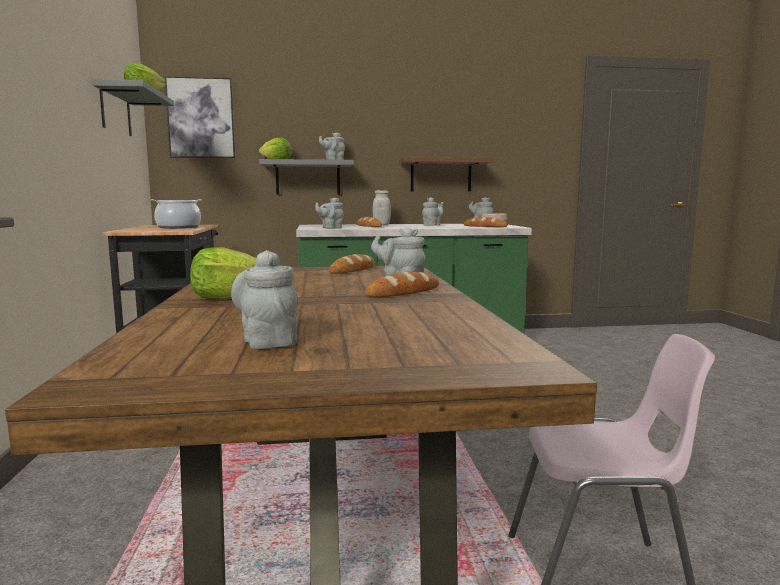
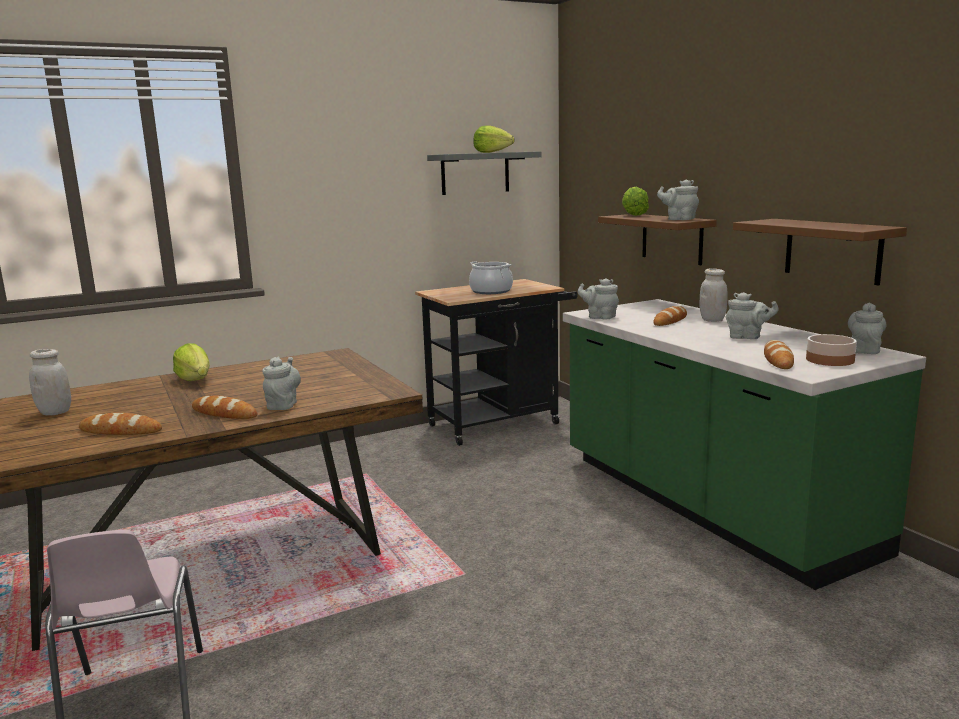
camera: 70 degrees right, 5 degrees up
picture [165,76,235,158] -> none
grey teapot [231,250,298,349] -> white jar [29,349,71,415]
grey shelf [259,159,354,195] -> brown shelf [598,214,717,265]
bread [329,254,375,274] -> bread moved to [79,413,162,435]

